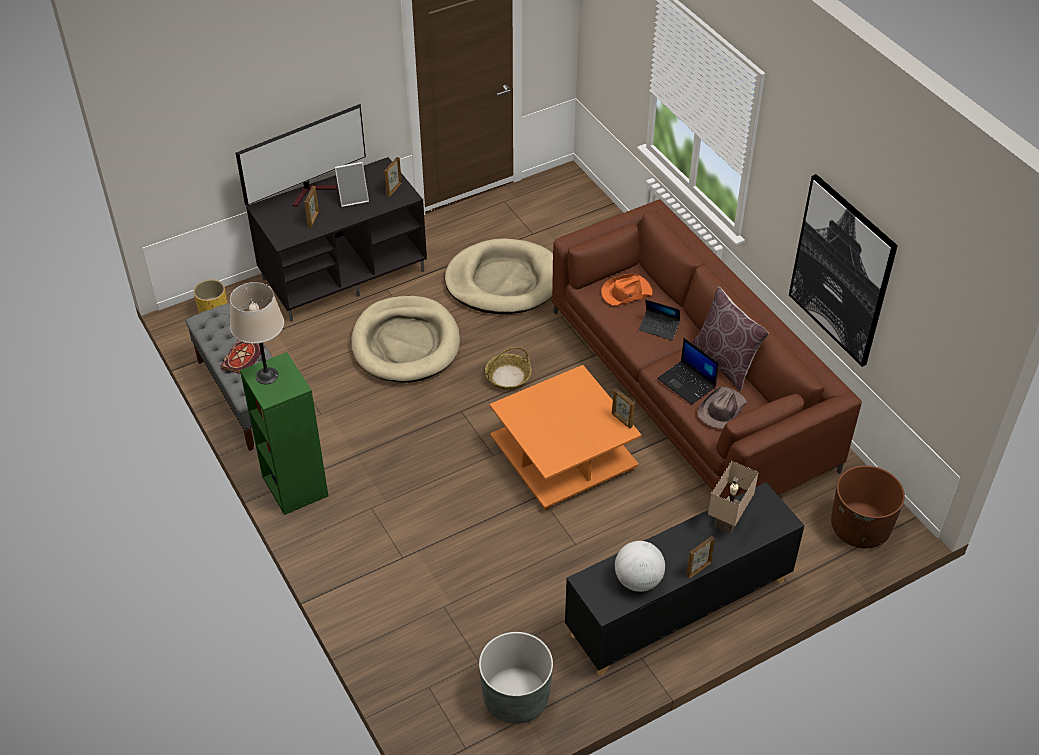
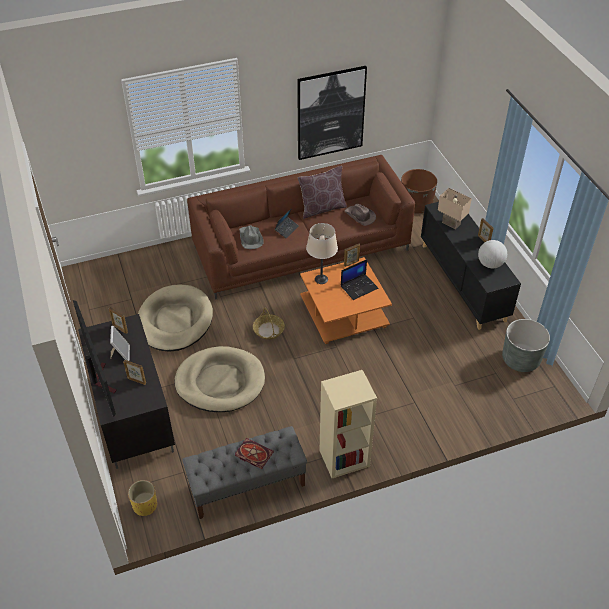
camera: 80 degrees left, 0 degrees up
beige table lamp [230,282,284,384] -> beige table lamp moved to [306,223,338,284]
green bookcase [240,352,328,515] -> beige bookcase [320,370,377,478]
orange hat [601,274,652,305] -> grey hat [239,225,264,249]
laptop [657,338,719,405] -> laptop moved to [341,259,378,300]

